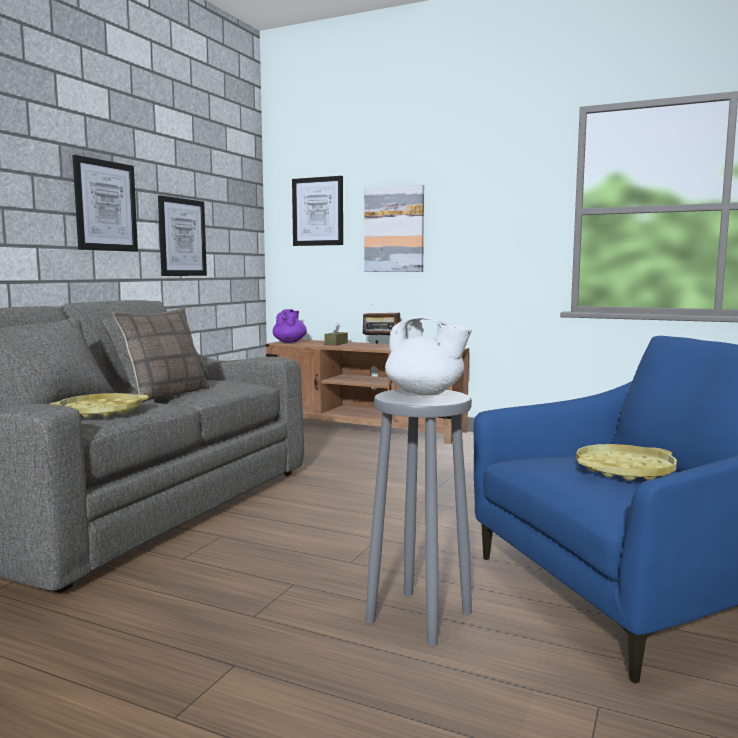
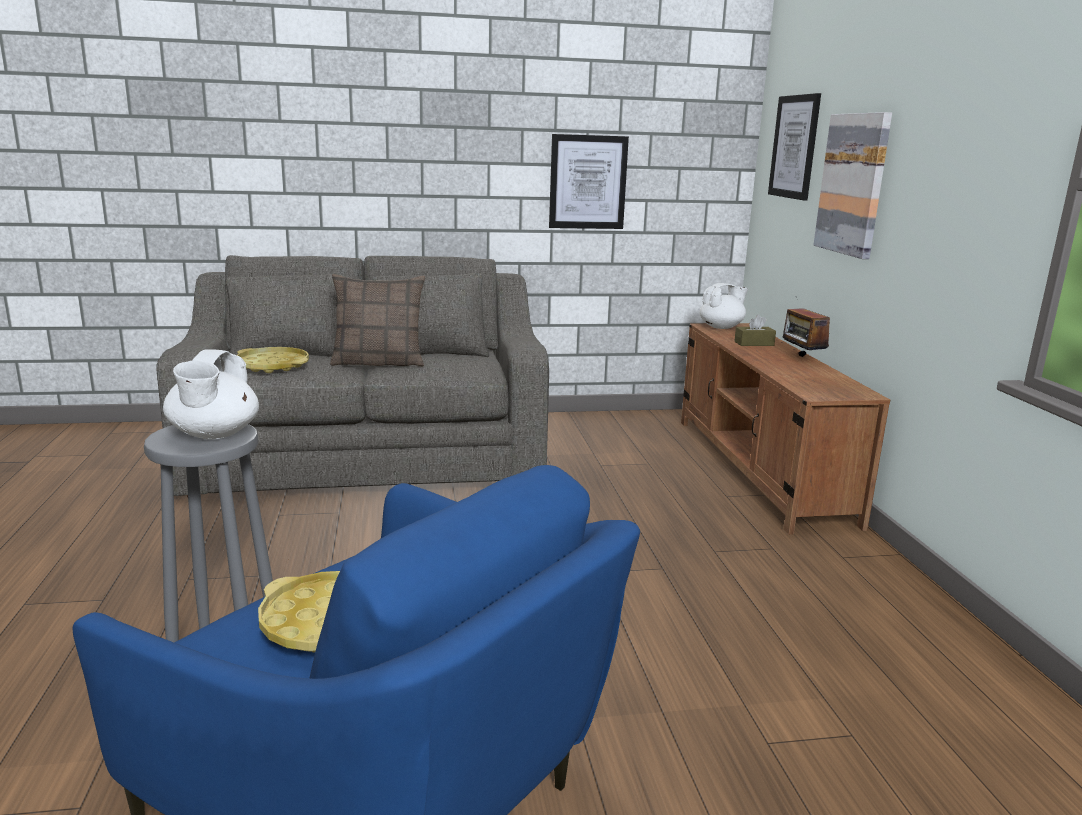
camera: 55 degrees right, 10 degrees up
picture [72,155,138,252] -> none
purple teapot [273,309,307,343] -> white teapot [699,283,748,329]

